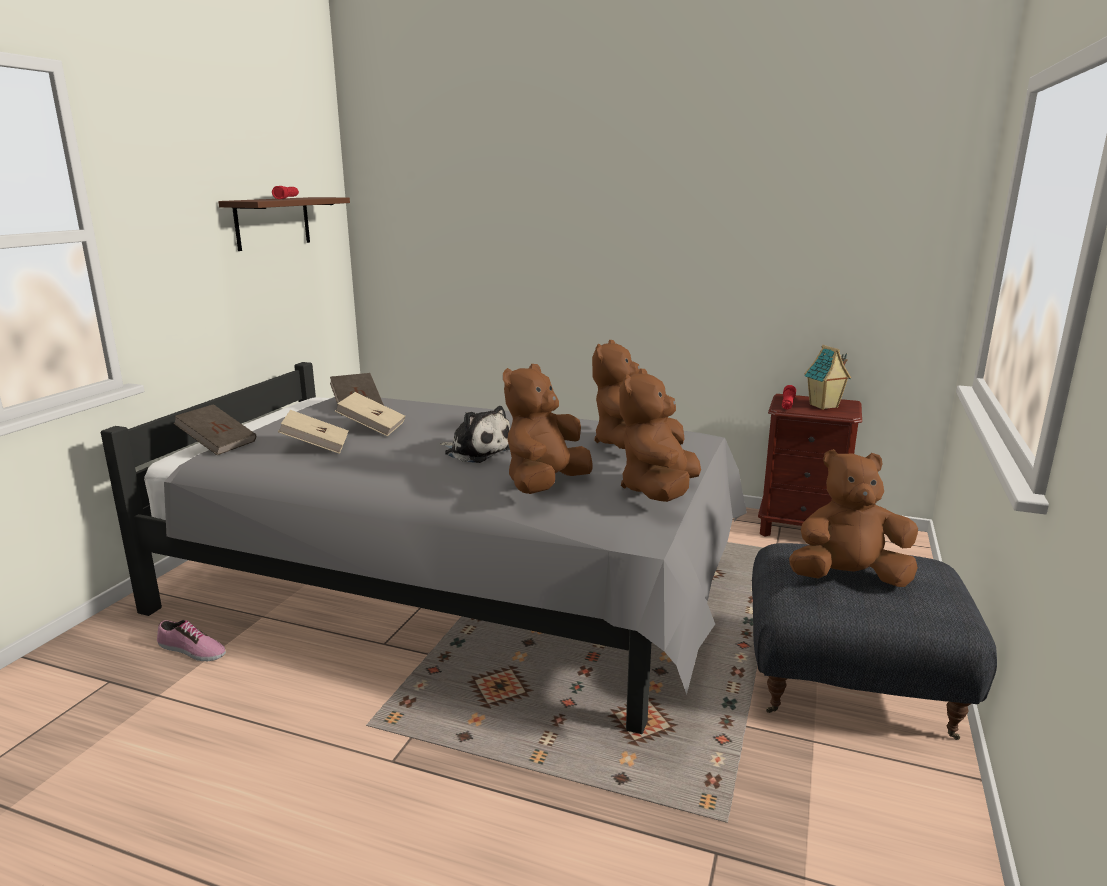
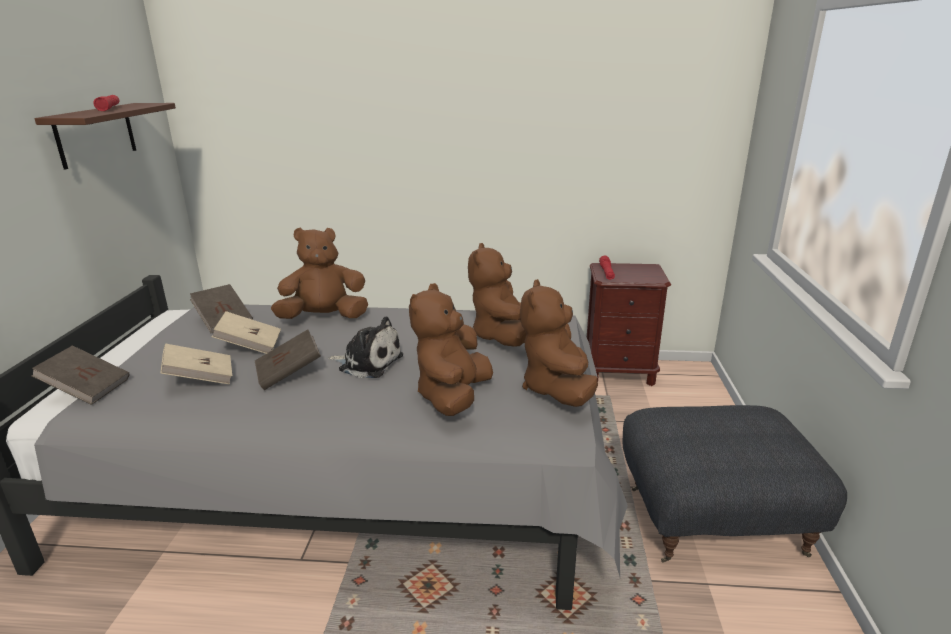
camera: 15 degrees left, 5 degrees up
shoe [157,620,226,661] -> none
brown plush toy [789,449,918,587] -> brown plush toy moved to [271,228,368,319]
toy house [804,345,851,410] -> none
none -> brown book [255,329,321,390]

